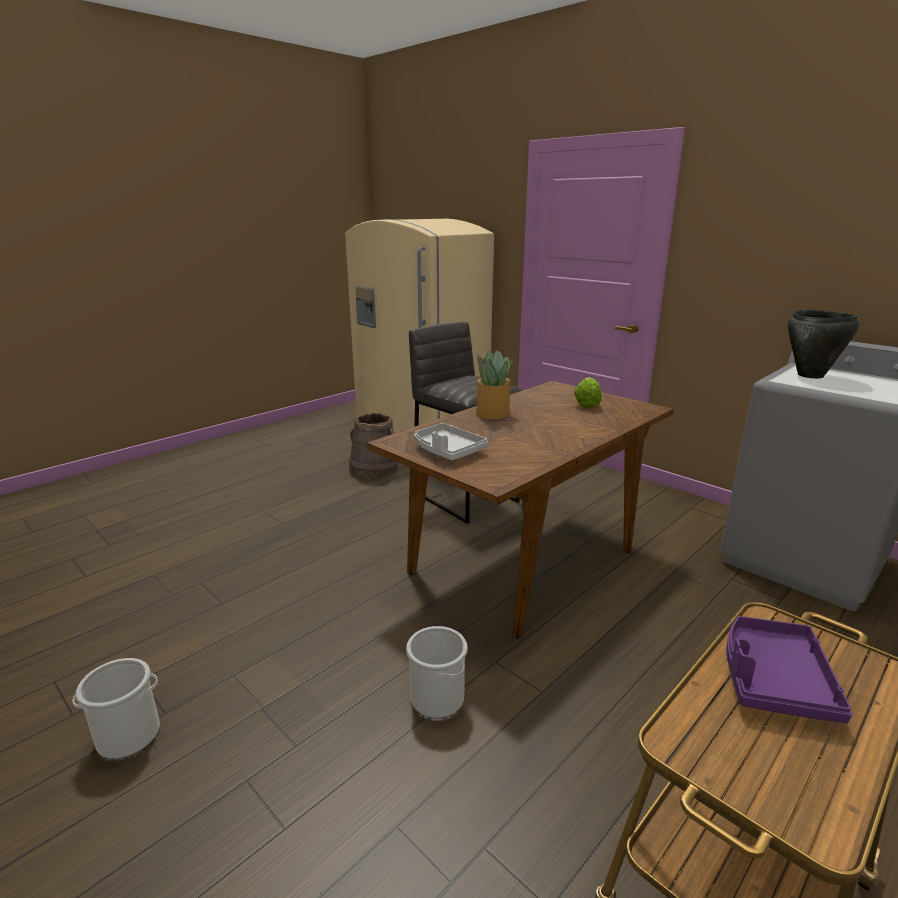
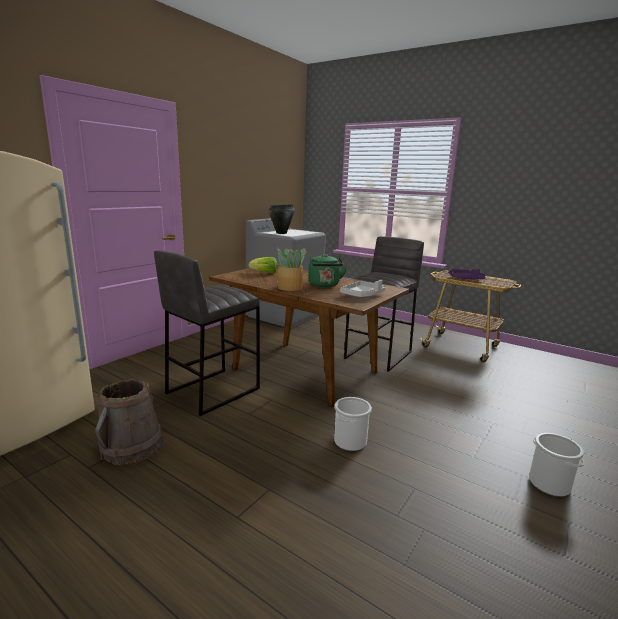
camera: 100 degrees left, 5 degrees down
bucket [406,626,468,718] -> bucket moved to [334,397,372,451]
none -> green kettle [308,254,348,287]
none -> grey stool [344,236,424,372]

